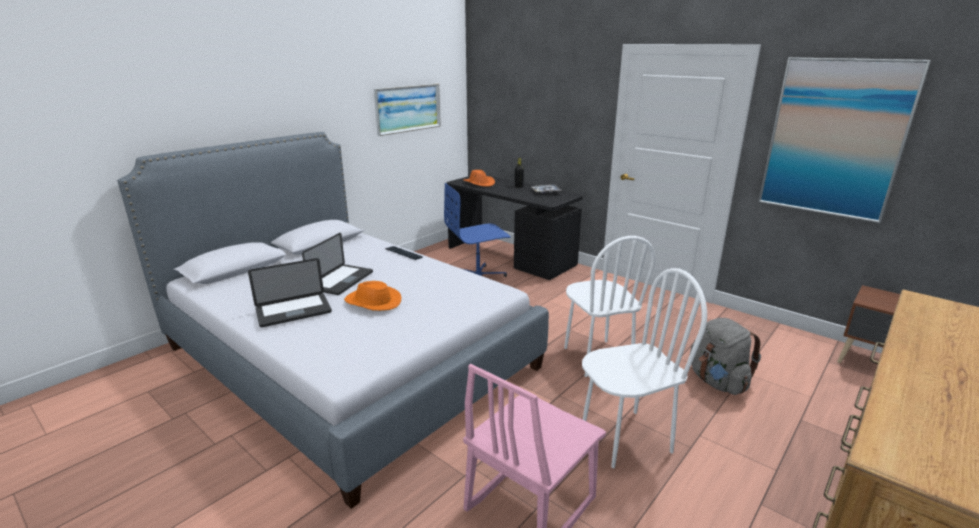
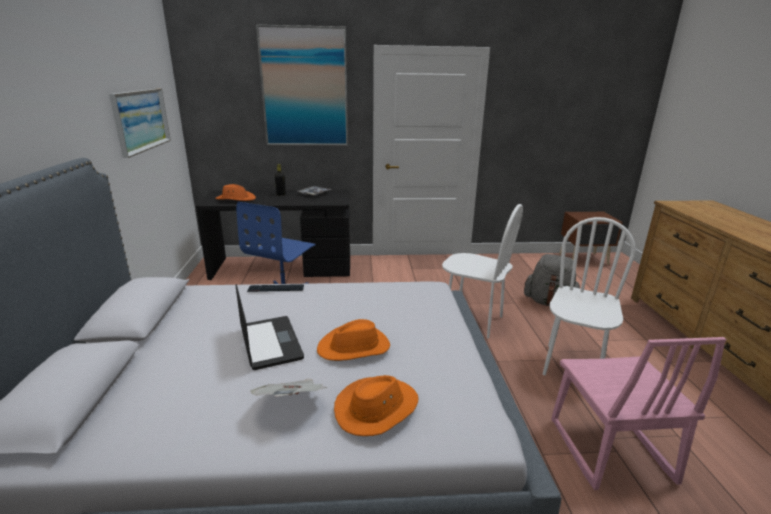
camera: 45 degrees left, 0 degrees up
laptop [248,258,332,327] -> newspaper [250,379,327,397]
picture [758,57,931,223] -> picture moved to [256,25,348,146]
none -> orange hat [334,375,418,436]

